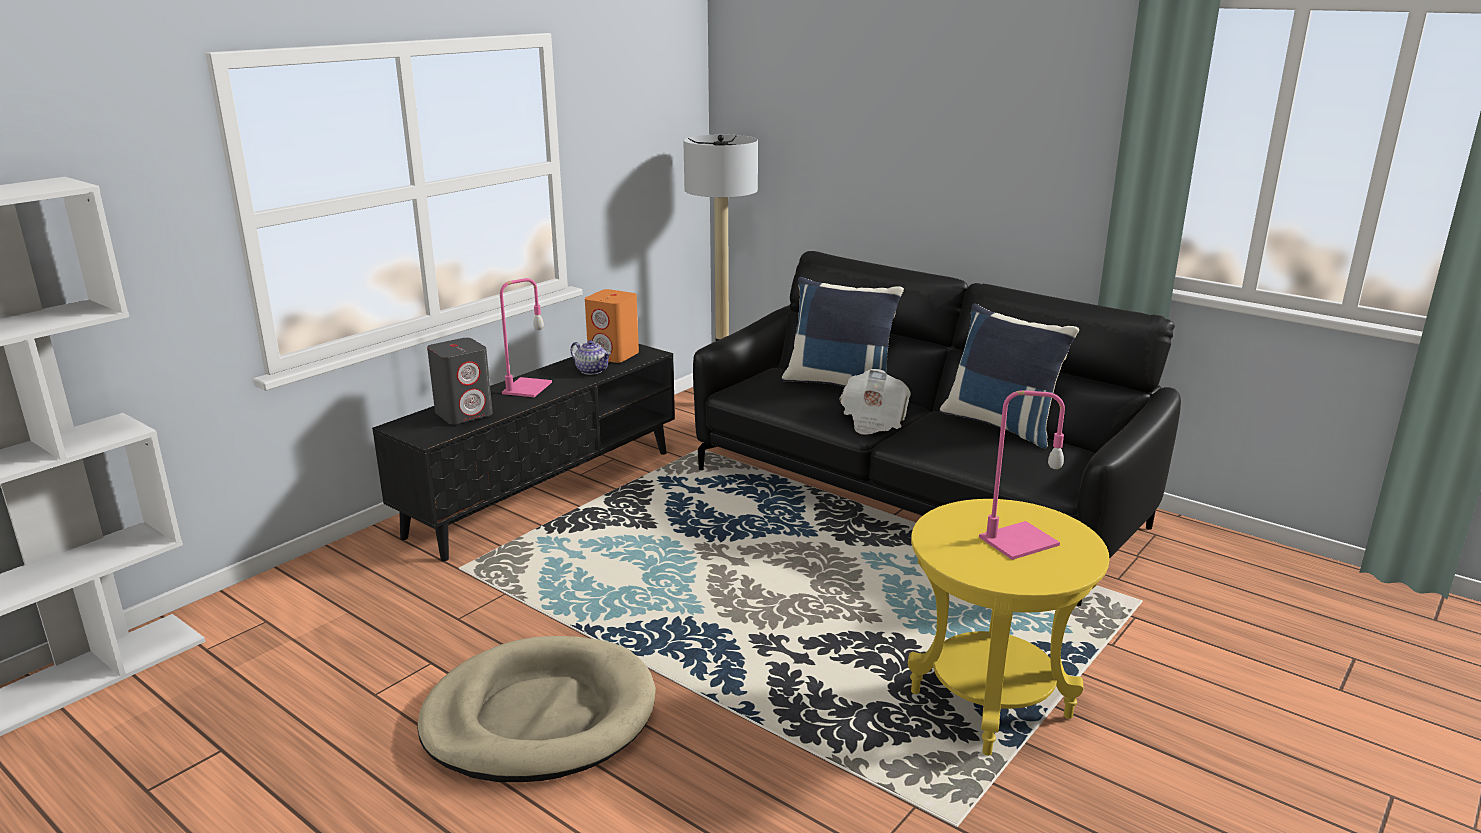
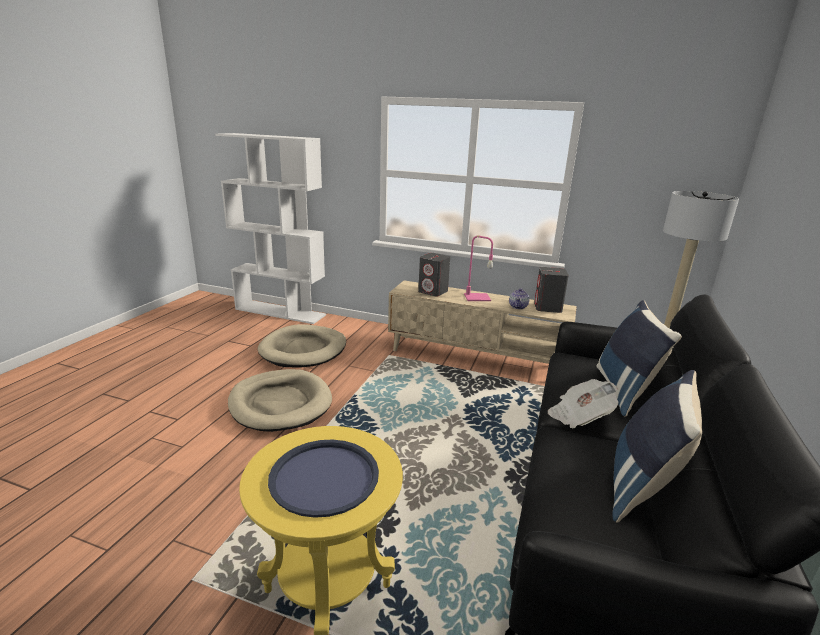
camera: 70 degrees right, 0 degrees up
black tv stand [372,344,675,561] -> beige tv stand [388,281,577,364]
orange speaker [585,289,639,363] -> grey speaker [534,267,569,313]
pink table lamp [979,390,1065,560] -> blue tray [268,440,379,518]
none -> beige dog bed [258,324,346,368]

